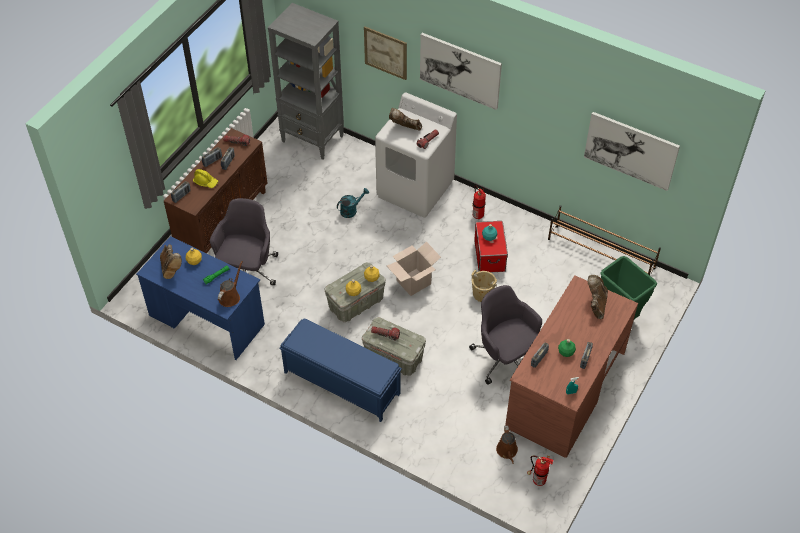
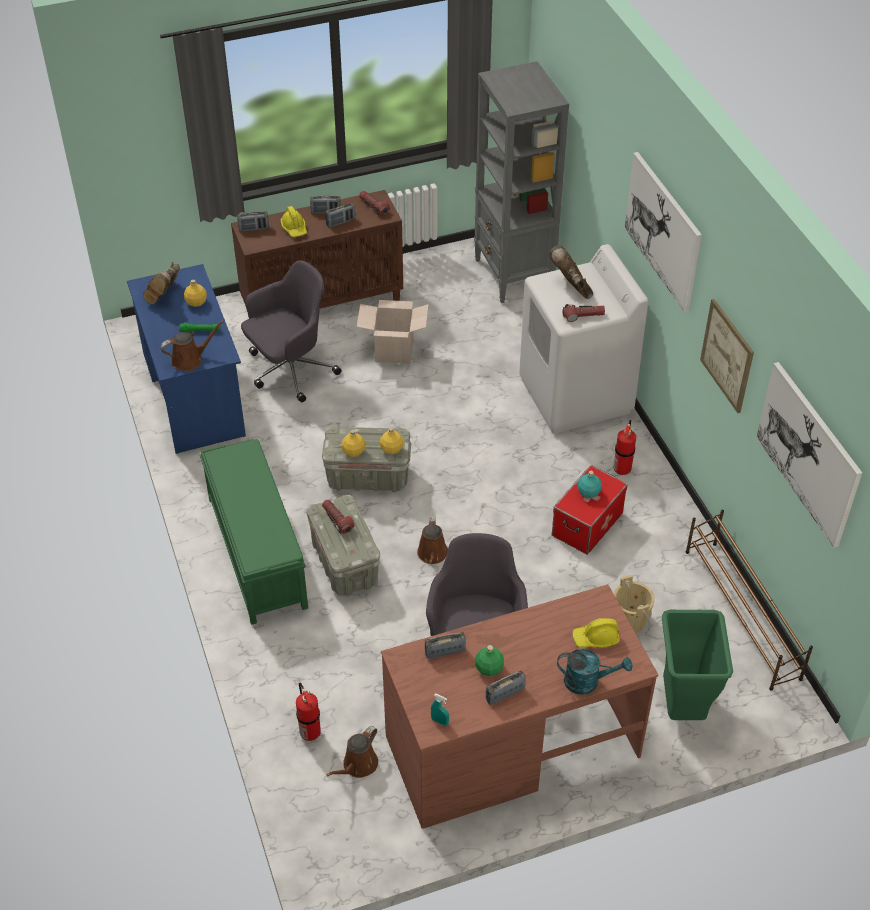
camera: 40 degrees right, 5 degrees down
blue bench [279,319,402,422] -> green bench [200,439,308,625]
turquoise watering can [337,188,369,218] -> turquoise watering can moved to [557,648,633,695]
picture [364,27,407,80] -> picture moved to [700,299,754,413]
cardboard box [387,242,441,296] -> cardboard box moved to [357,300,429,364]
beige bucket [471,270,497,302] -> beige bucket moved to [614,575,655,633]
fire extinguisher [527,456,554,486] -> fire extinguisher moved to [296,682,321,741]
brown boot [587,275,608,319] -> yellow hard hat [573,618,620,648]
none -> brown watering can [417,516,448,564]

